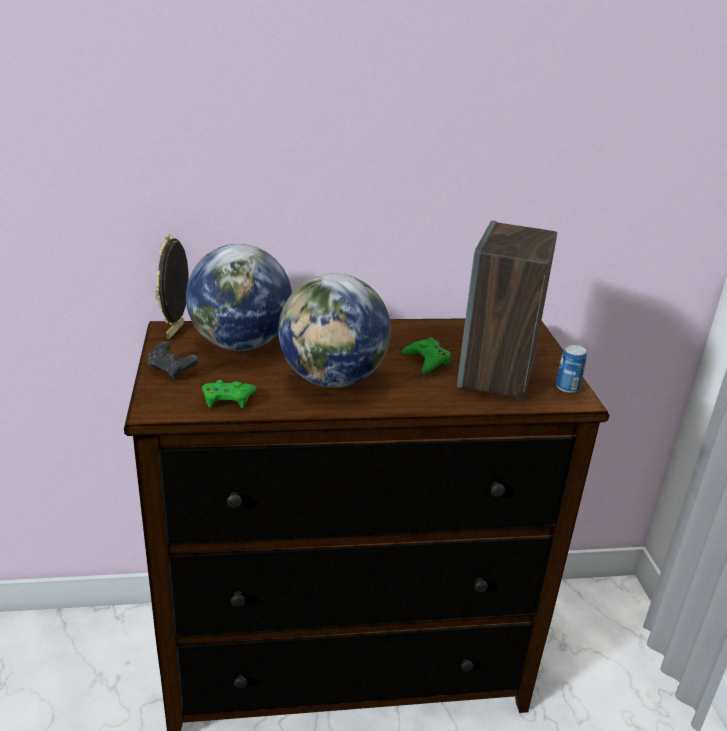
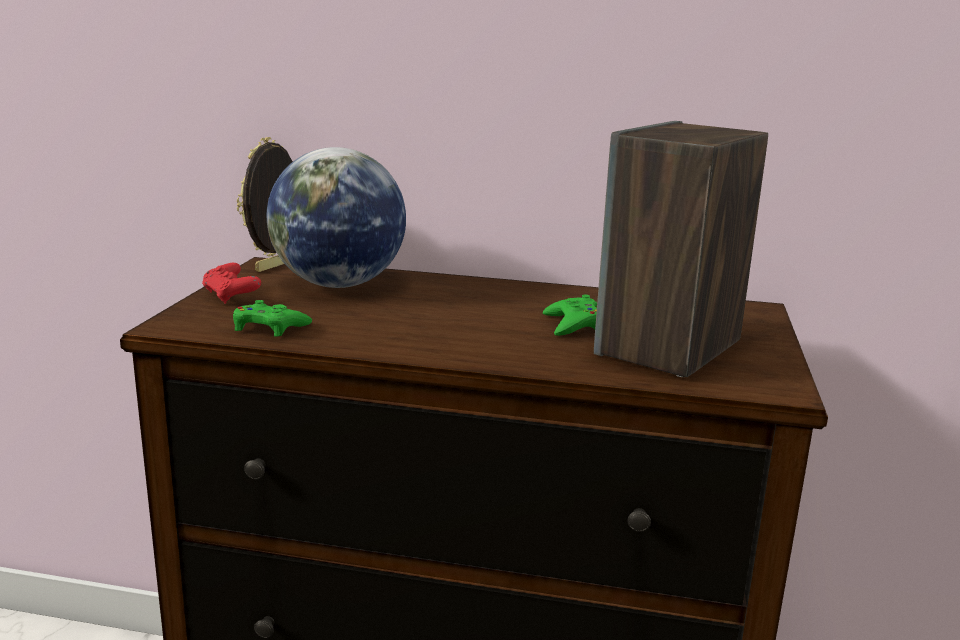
camera: 20 degrees right, 10 degrees down
black game controller [147,342,199,379] -> red game controller [202,263,261,304]
globe [278,274,391,387] -> none
can [556,345,587,393] -> none

